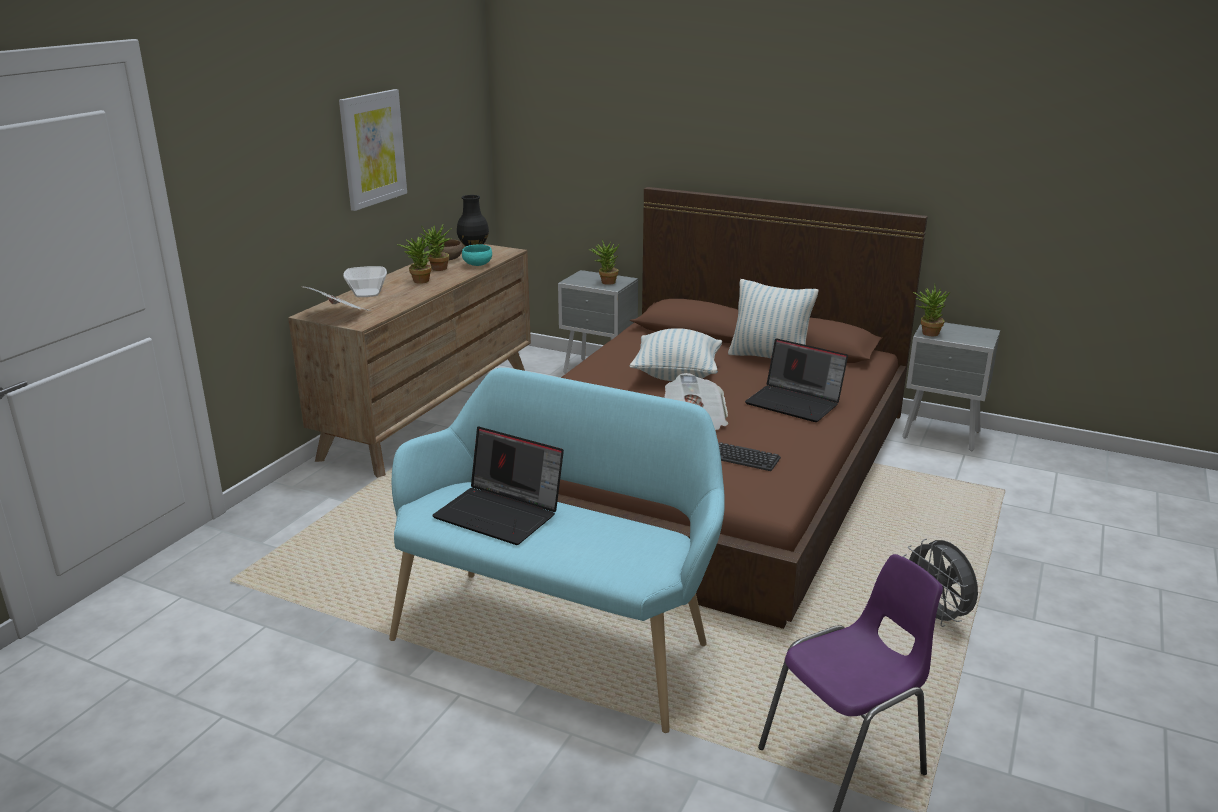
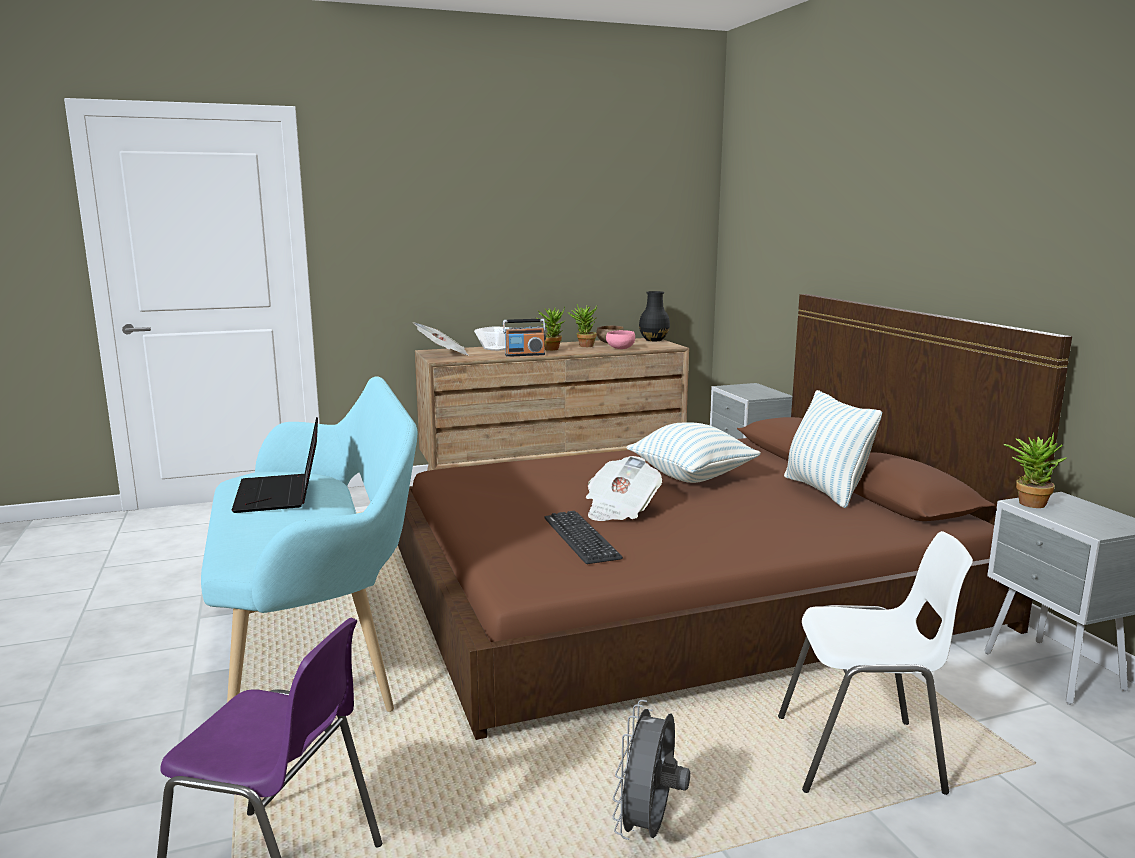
camera: 45 degrees right, 10 degrees down
picture [339,89,407,211] -> none
turquoise bowl [462,244,492,266] -> pink bowl [606,330,635,349]
potted plant [588,239,620,285] -> none
laptop [745,338,848,422] -> none
none -> radio [503,319,546,357]
none -> white chair [778,531,973,795]

